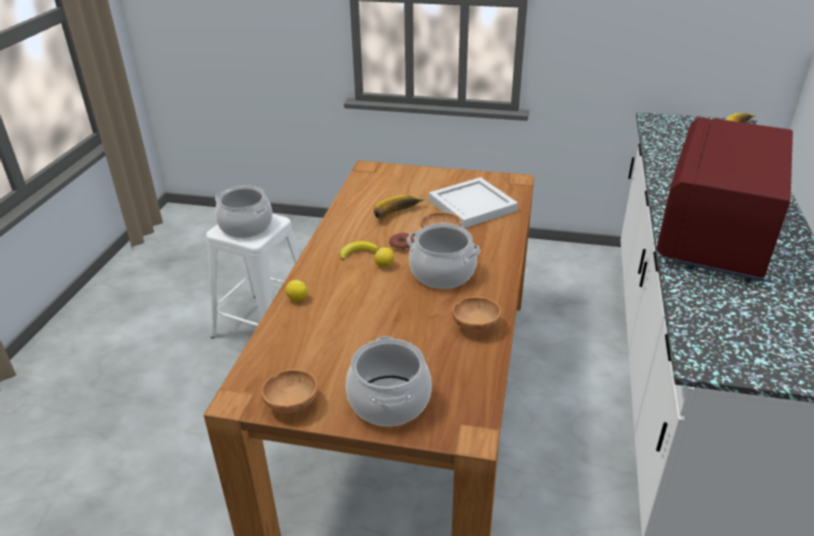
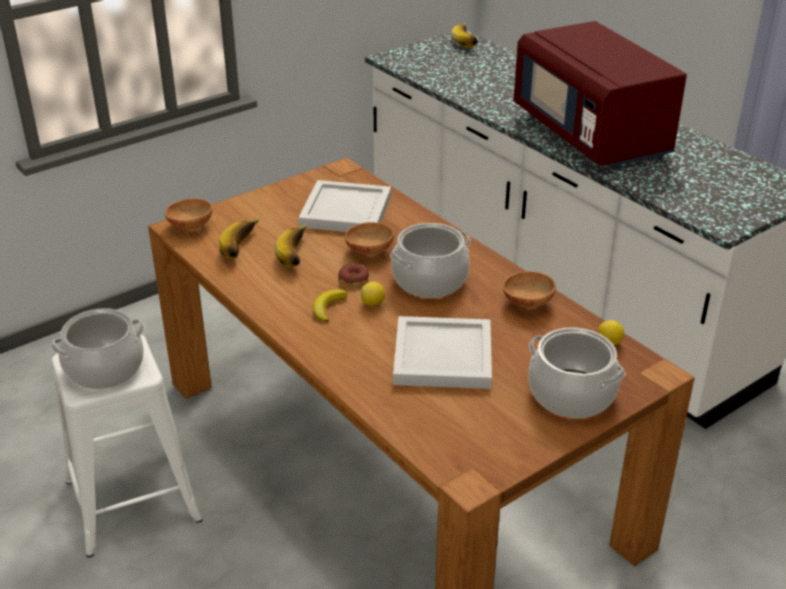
camera: 50 degrees left, 0 degrees up
brown bowl [262,369,318,413] -> brown bowl moved to [165,198,213,231]
lemon [285,280,307,301] -> lemon moved to [597,320,624,345]
none -> banana [219,218,260,259]
none -> white tray [393,316,492,389]

